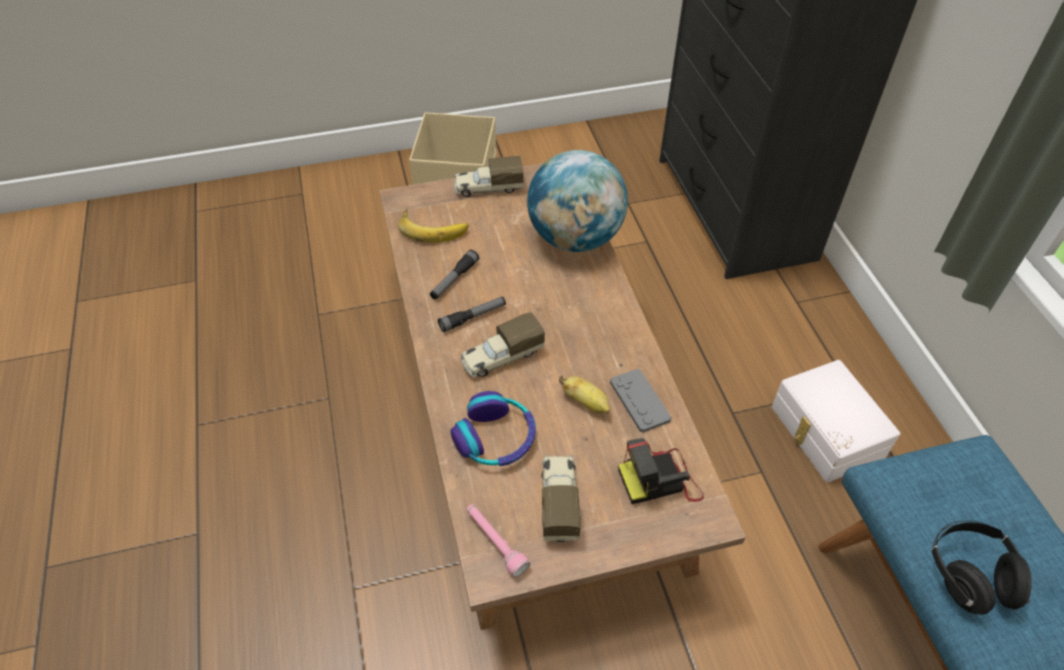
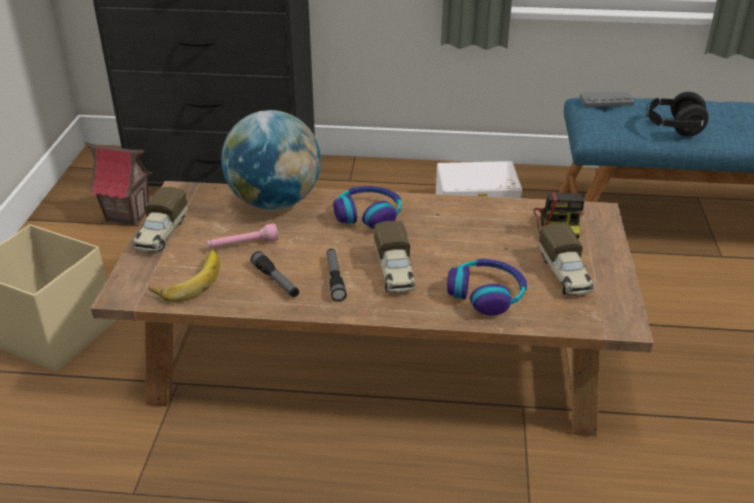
camera: 70 degrees left, 15 degrees down
pink flashlight [467,504,530,577] -> pink flashlight moved to [207,223,278,248]
toy truck [541,455,581,543] -> toy truck turned 120 degrees counterclockwise [539,223,594,295]
banana [559,375,610,414] -> none
grey game controller [610,369,671,433] -> grey game controller moved to [580,91,635,107]
none -> toy house [85,142,152,226]
none -> headphones [333,186,401,229]

